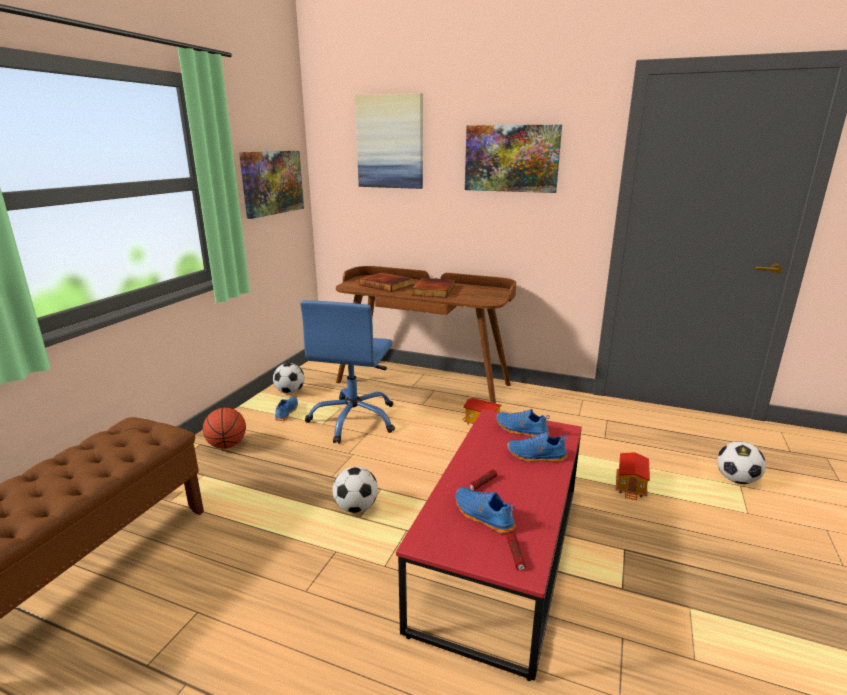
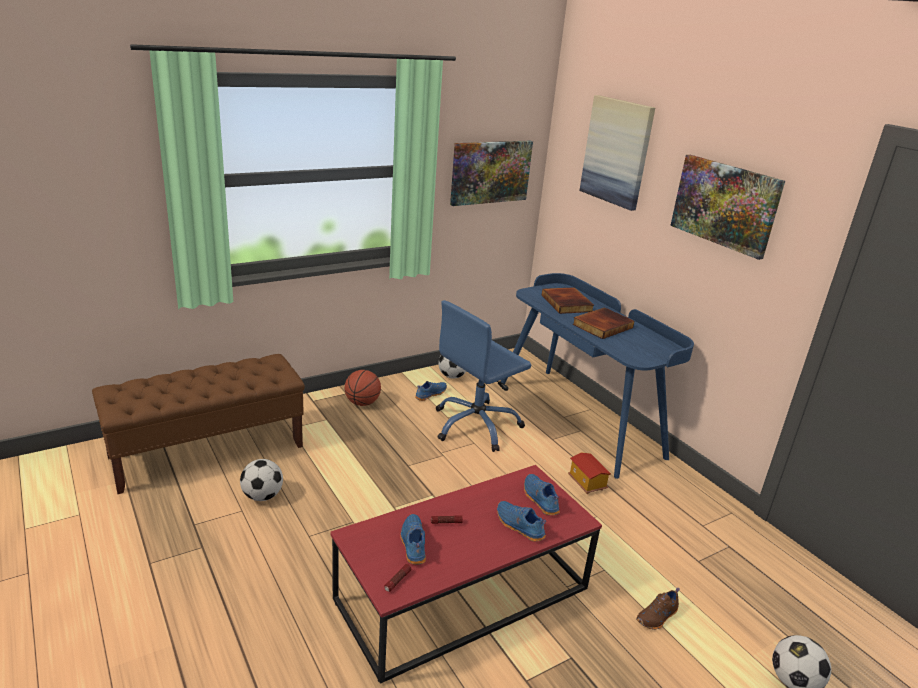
camera: 35 degrees right, 5 degrees up
football [333,466,378,513] -> football moved to [240,459,283,501]
brown desk [336,266,516,403] -> blue desk [501,273,694,479]
toy house [616,452,650,501] -> brown shoe [636,587,680,630]

